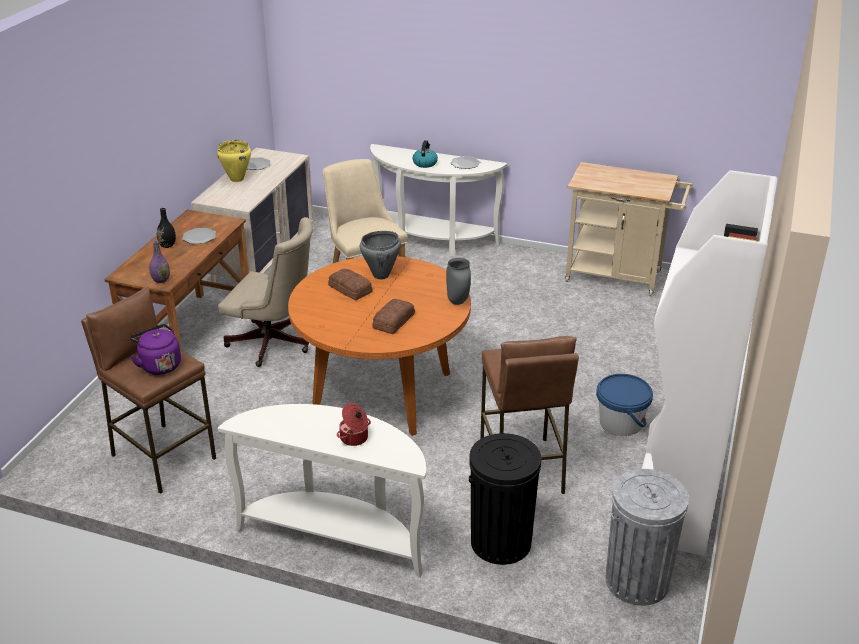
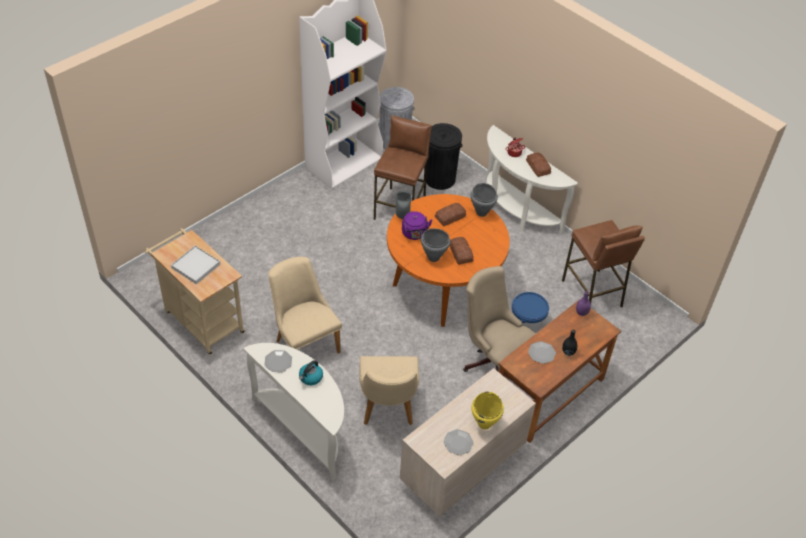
camera: 155 degrees left, 15 degrees up
purple kettle [130,324,181,375] -> purple kettle moved to [402,211,432,240]
blue bucket [596,374,653,436] -> blue bucket moved to [512,292,549,333]
none -> white tray [171,246,220,284]
none -> beige chair [268,257,342,354]
none -> grey cooking pot [471,183,498,217]
none -> bread [526,153,551,177]

